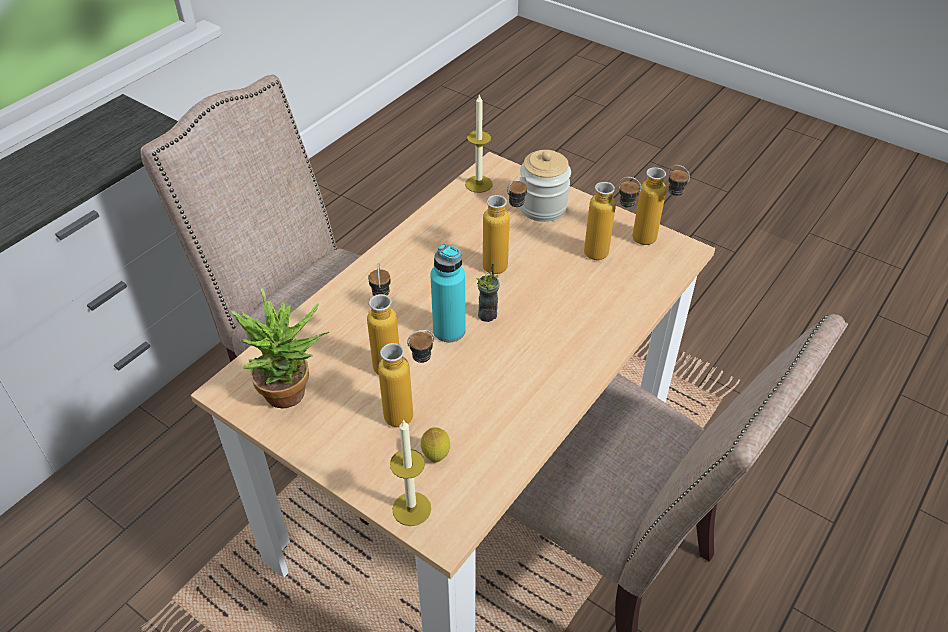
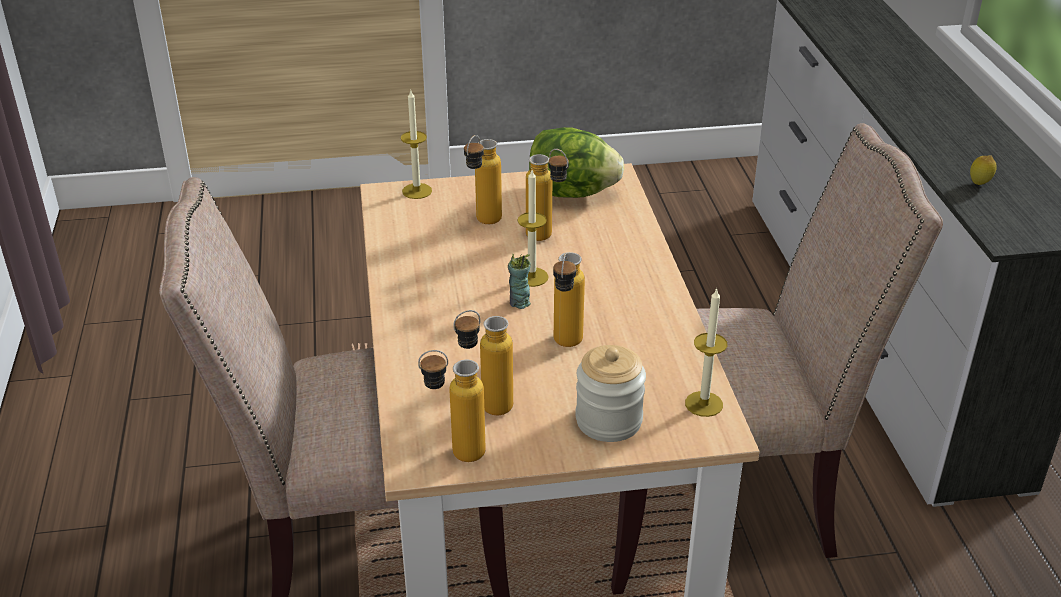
camera: 135 degrees right, 10 degrees down
potted plant [231,287,329,409] -> lettuce [529,127,625,198]
lemon [421,427,450,463] -> lemon moved to [970,155,997,185]
turquoise bottle [431,244,466,342] -> candle [517,170,549,287]

